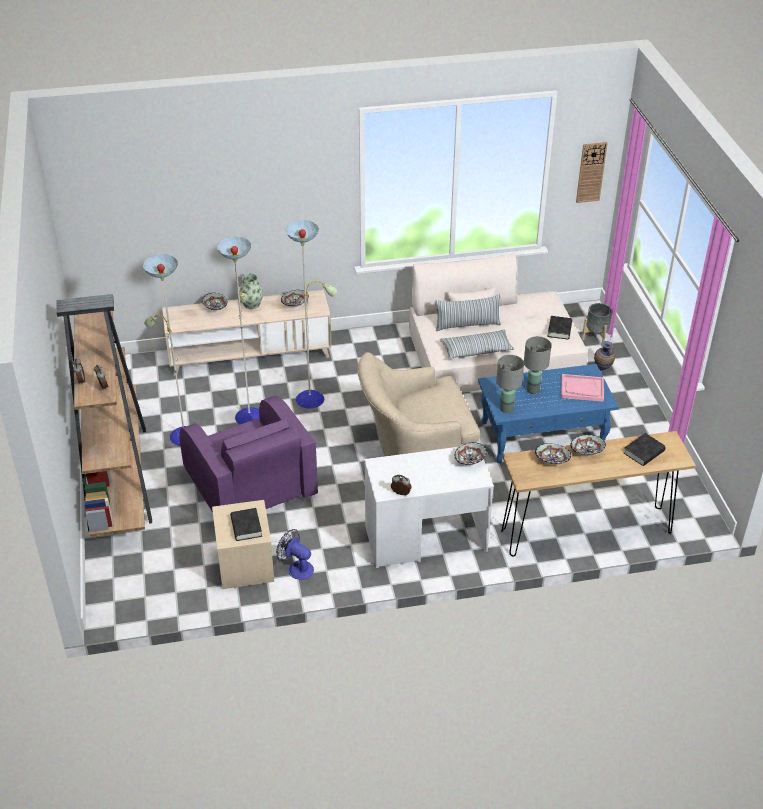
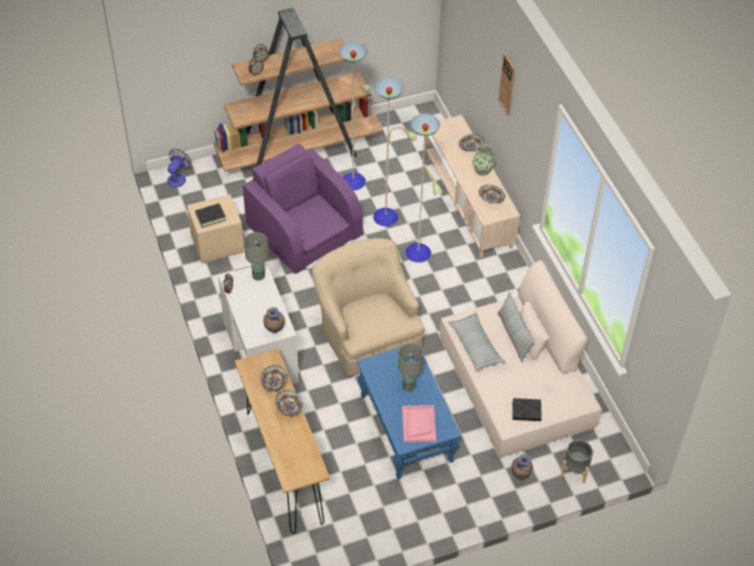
camera: 80 degrees right, 10 degrees up
purple armchair [179,396,318,512] -> purple armchair turned 90 degrees clockwise [243,144,363,274]
fan [276,529,314,580] -> fan moved to [167,149,191,188]
bowl [454,442,487,465] -> vase [263,307,285,332]
grey table lamp [496,355,524,413] -> grey table lamp moved to [244,232,269,281]
wall clock [576,142,608,203] -> wall clock moved to [498,53,515,116]
black book [624,433,666,466] -> none

